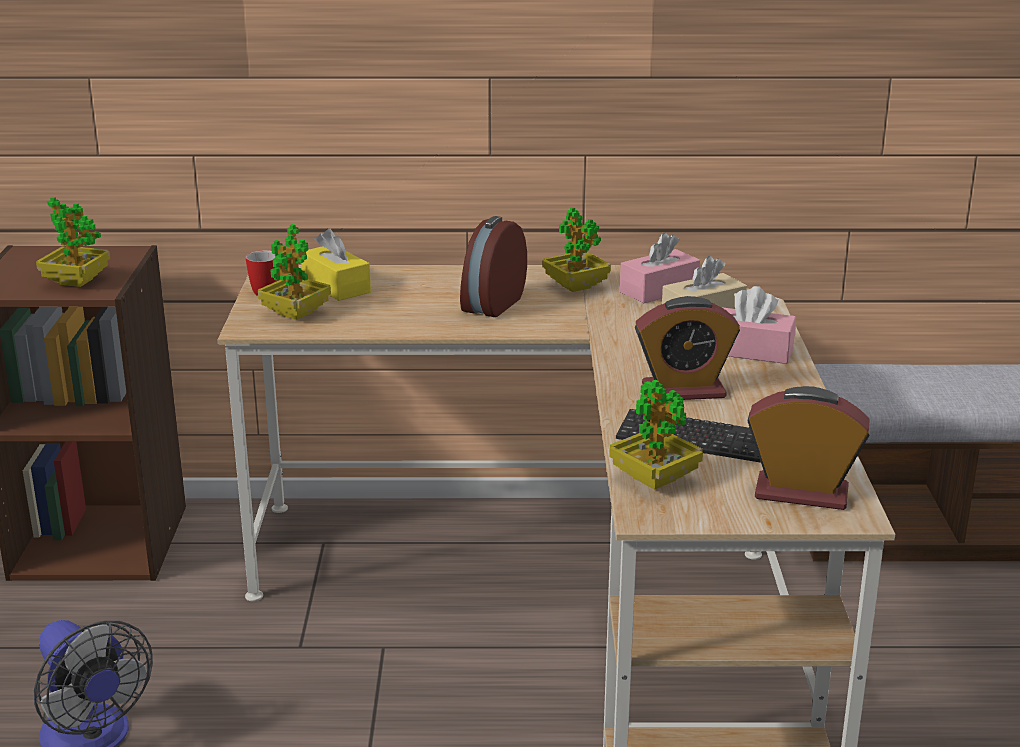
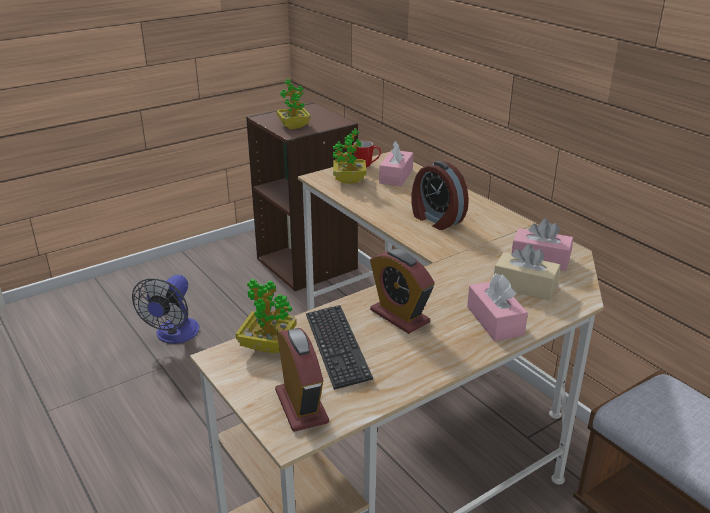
camera: 55 degrees right, 5 degrees up
yellow tissue box [301,229,371,301] -> pink tissue box [379,141,413,186]
alarm clock [460,216,527,317] -> alarm clock turned 120 degrees counterclockwise [411,161,469,230]
potted plant [542,207,611,292] -> none

